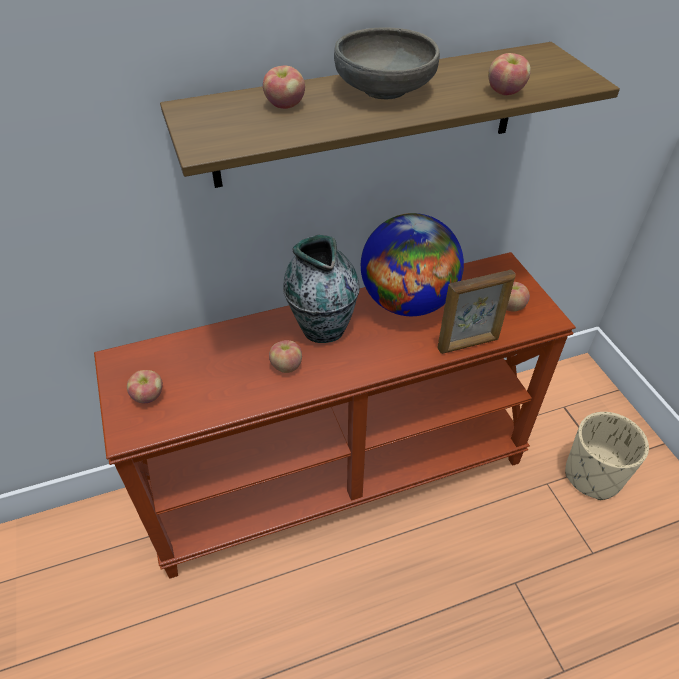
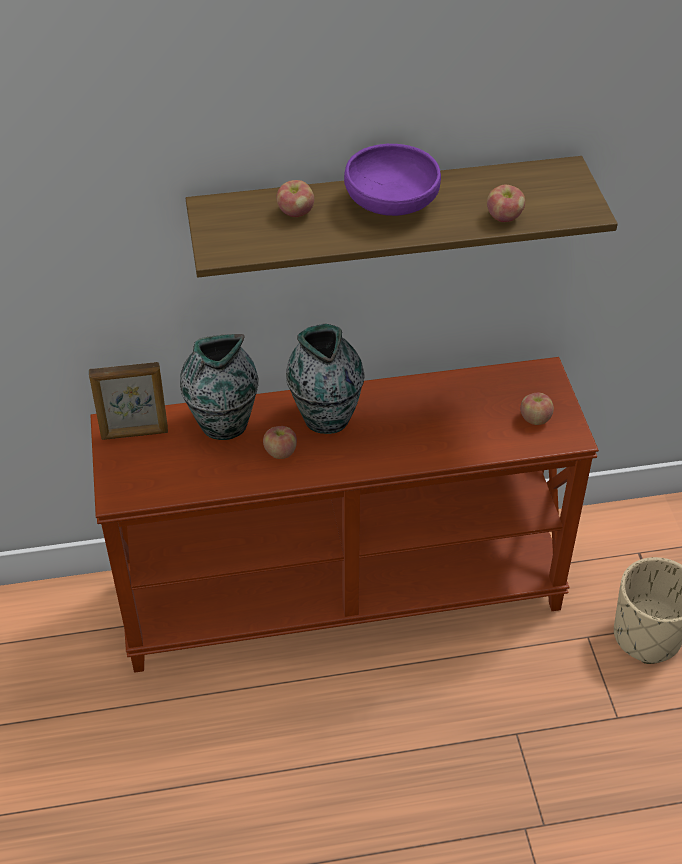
camera: 10 degrees right, 0 degrees up
apple [127,370,163,403] -> none
grey bowl [334,27,440,99] -> purple bowl [344,144,441,216]
globe [361,213,464,316] -> none
picture frame [437,270,516,354] -> picture frame moved to [89,362,168,440]
none -> vase [180,334,259,440]

